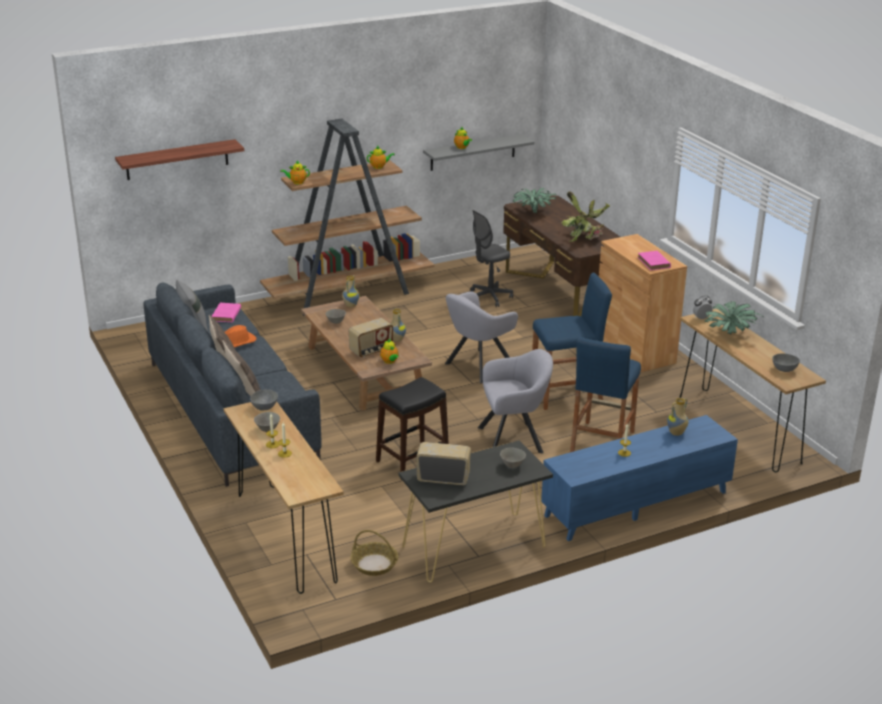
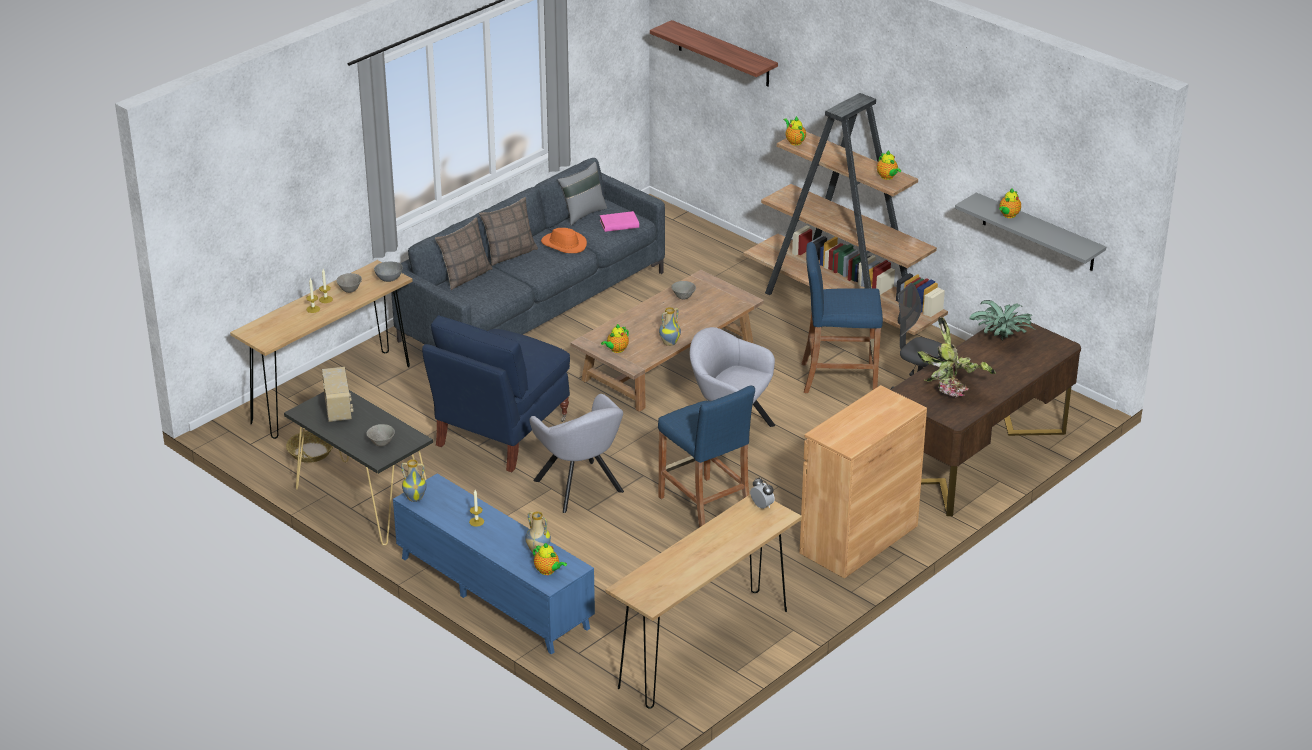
camera: 70 degrees right, 5 degrees up
vase [342,275,359,307] -> vase moved to [401,459,427,502]
radio [349,318,393,357] -> none
black stool [376,377,449,480] -> blue armchair [422,315,570,473]
blue stool [570,337,641,452] -> blue stool moved to [801,242,883,393]
pink book [638,251,671,270] -> none
potted plant [704,301,764,334] -> none
grey bowl [772,353,800,372] -> none
none -> teapot [533,543,567,575]

